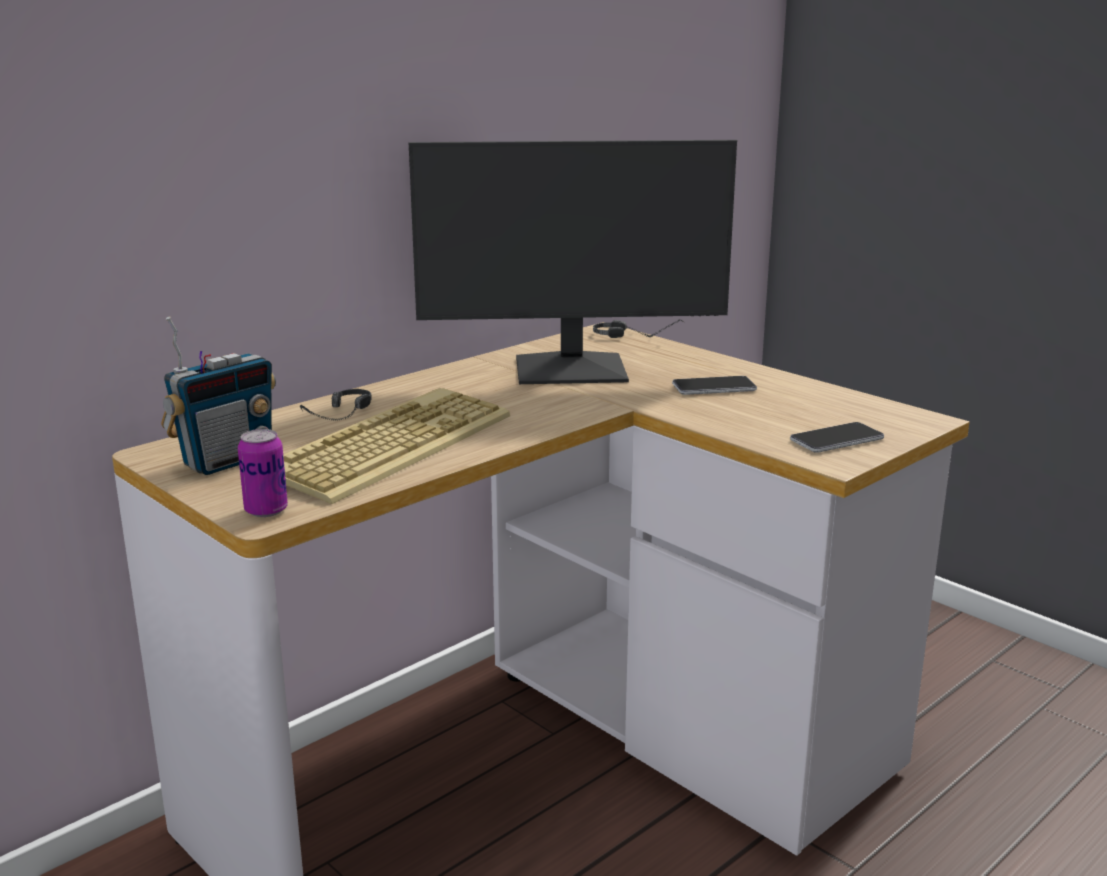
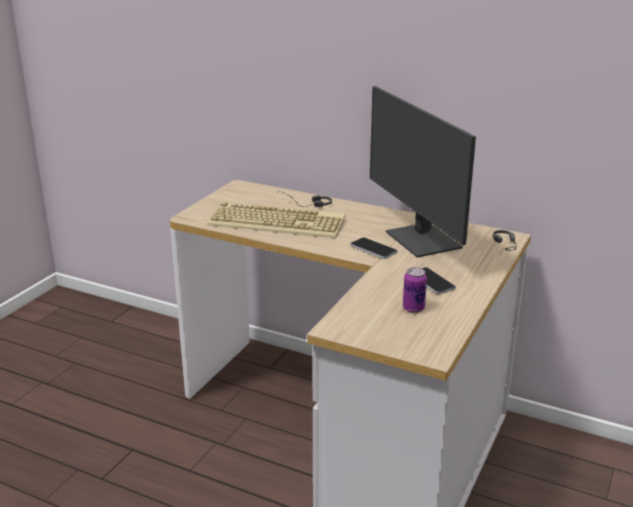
camera: 70 degrees right, 5 degrees up
radio [161,316,276,475] -> none
can [238,429,288,517] -> can moved to [403,267,427,313]
phone [790,422,884,453] -> phone moved to [350,237,398,259]

